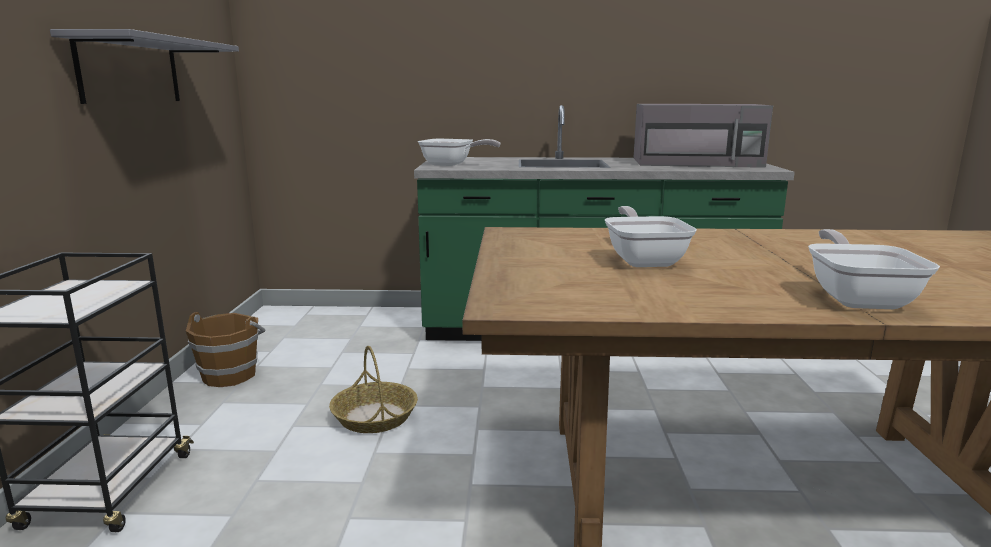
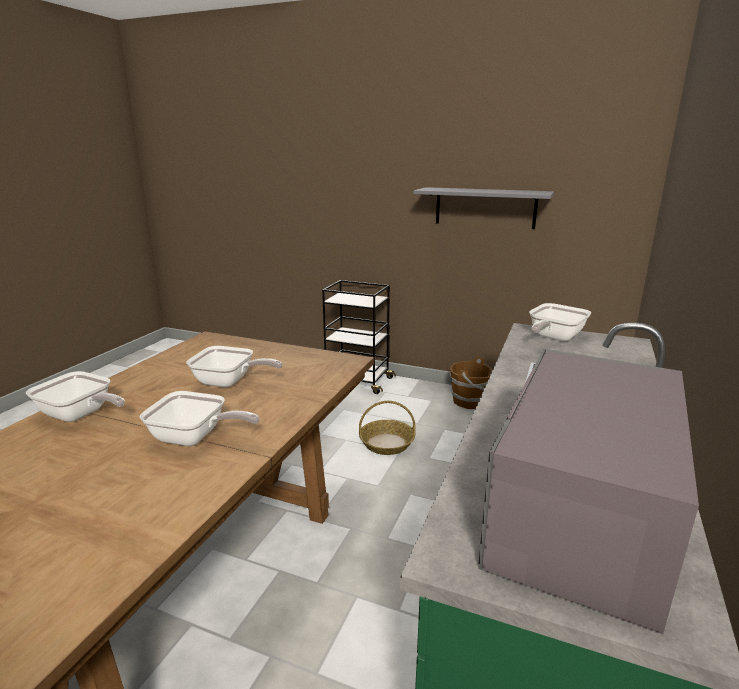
camera: 110 degrees right, 5 degrees up
none -> frying pan [140,391,259,446]

